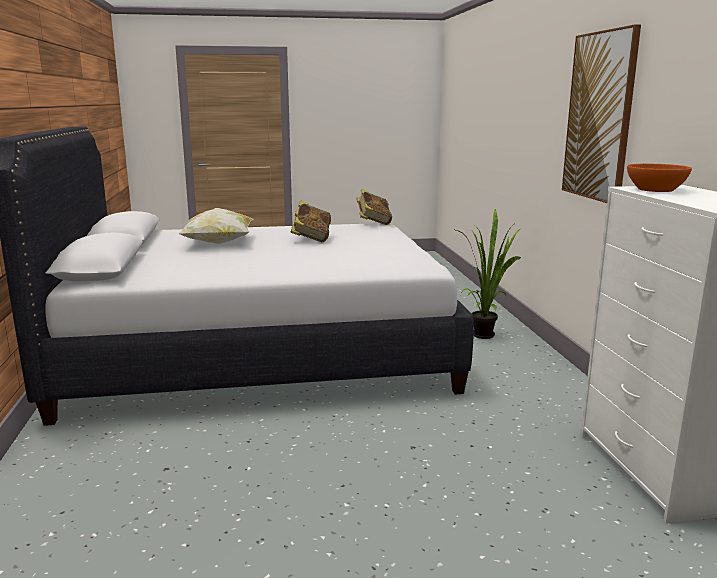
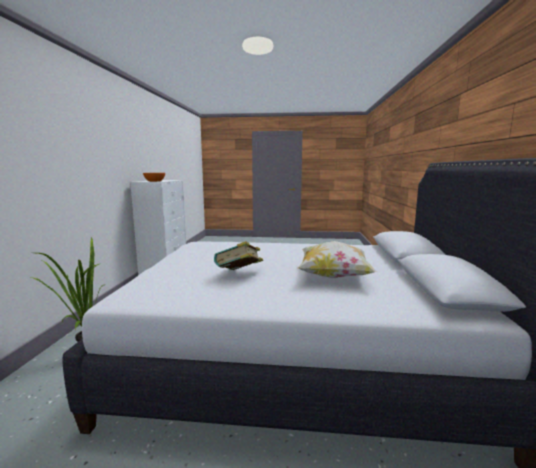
camera: 165 degrees left, 5 degrees down
book [356,189,392,225] -> none
picture [562,24,641,203] -> none

